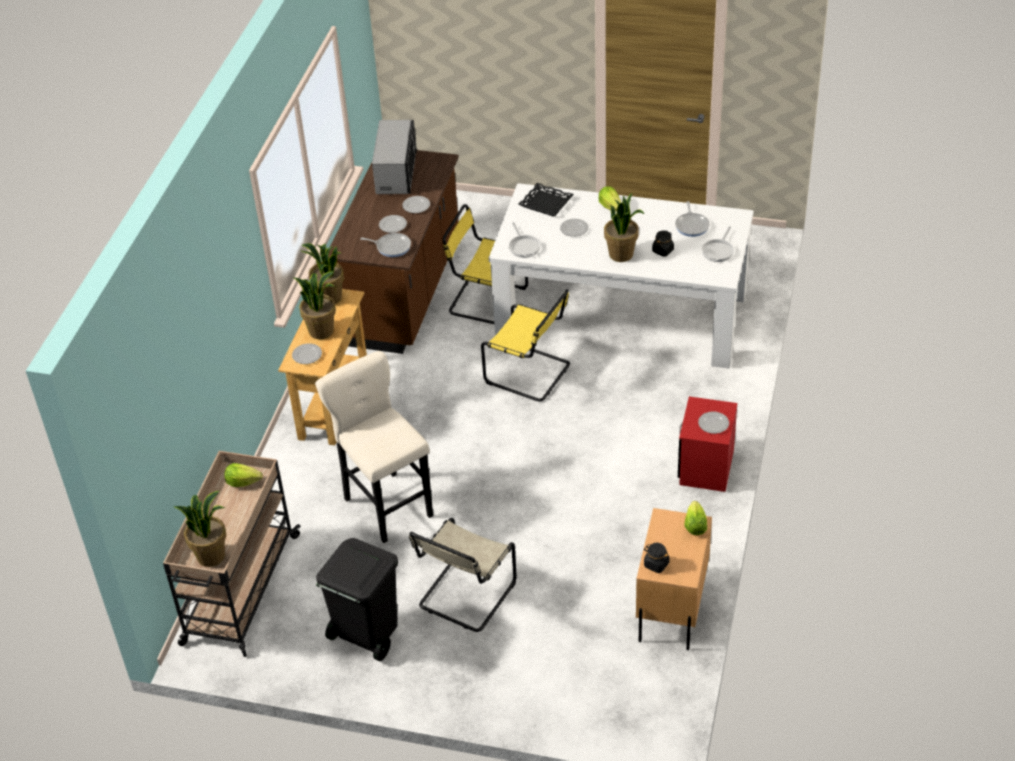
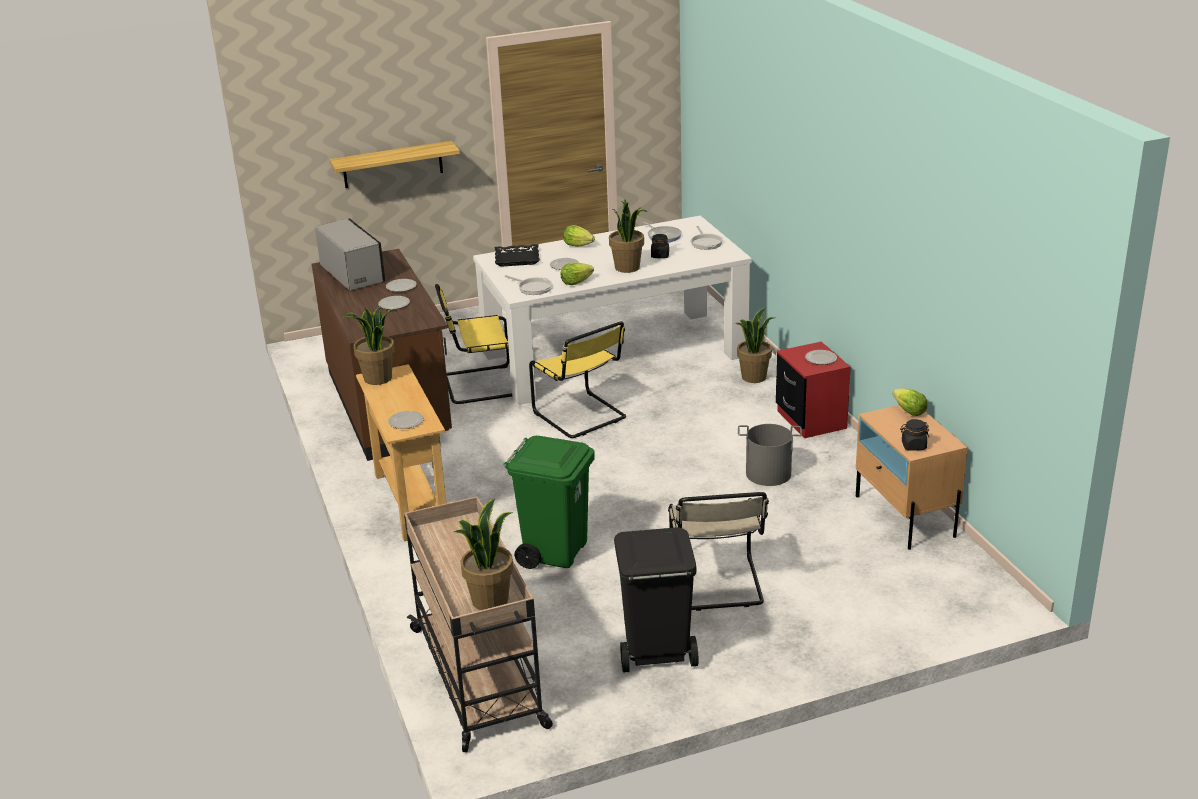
camera: 35 degrees left, 15 degrees down
lettuce [224,463,263,487] -> lettuce moved to [561,263,594,285]
potted plant [293,272,336,339] -> potted plant moved to [735,308,774,383]
beige stool [315,351,433,543] -> green trash can [503,436,595,569]
frying pan [360,233,411,257] -> none
yellow chair [481,289,570,401] -> yellow chair turned 60 degrees clockwise [529,321,626,438]
none -> shelf [329,141,460,188]
none -> grey bucket [738,424,802,486]

